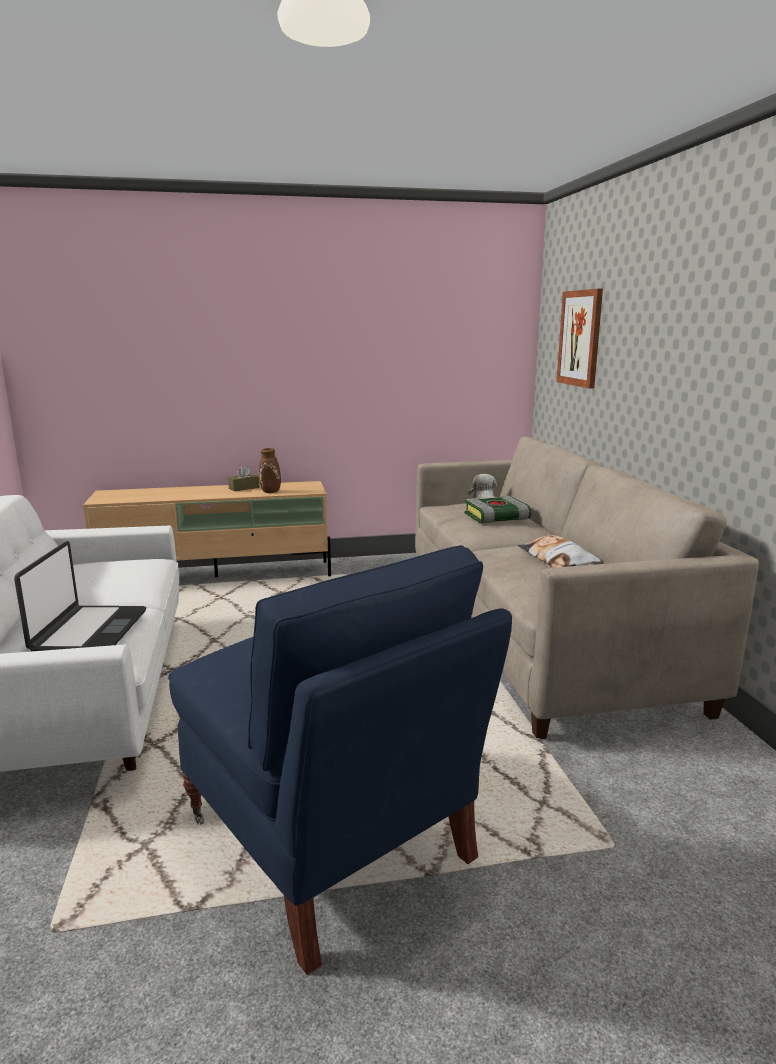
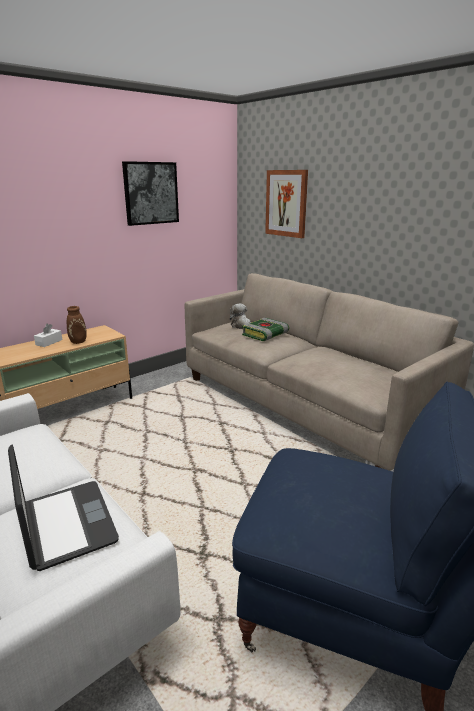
camera: 30 degrees left, 5 degrees up
brown tissue box [228,466,260,491] -> white tissue box [34,324,62,347]
pillow [518,535,601,568] -> none
none -> picture [122,161,179,226]

